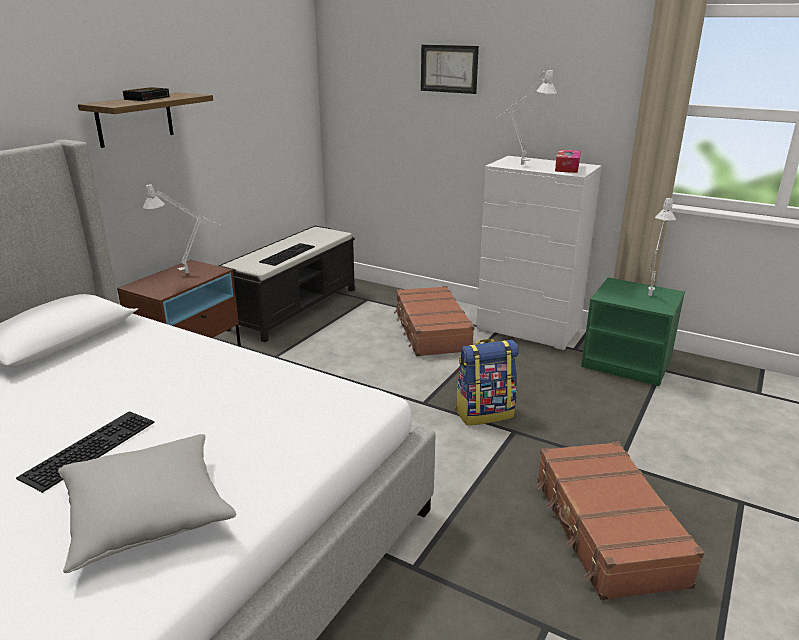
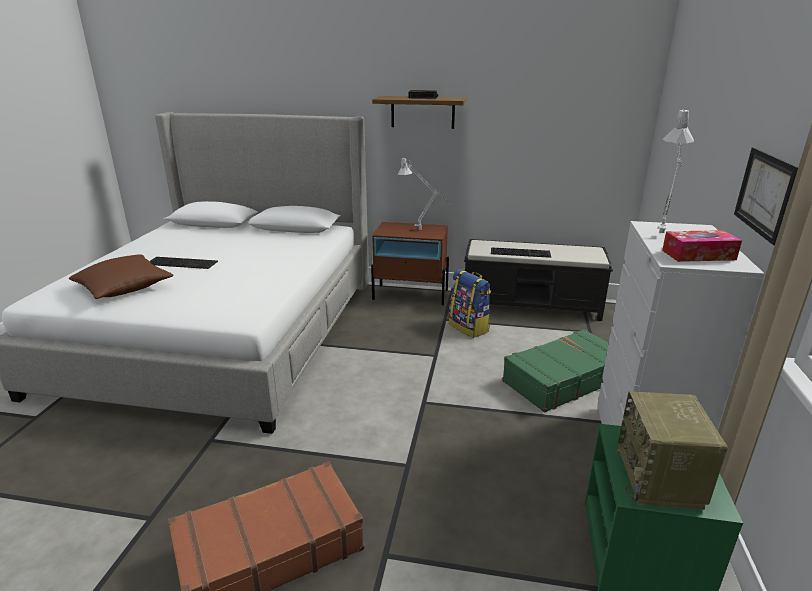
camera: 70 degrees right, 0 degrees up
grey pillow [58,434,236,573] -> brown pillow [69,255,174,299]
brown suitcase [394,286,475,356] -> green suitcase [502,329,608,413]
picture [421,45,479,94] -> picture moved to [734,147,798,245]
backpack [455,339,519,425] -> backpack moved to [449,269,491,338]
grey table lamp [648,197,676,296] -> radio [617,391,728,510]

